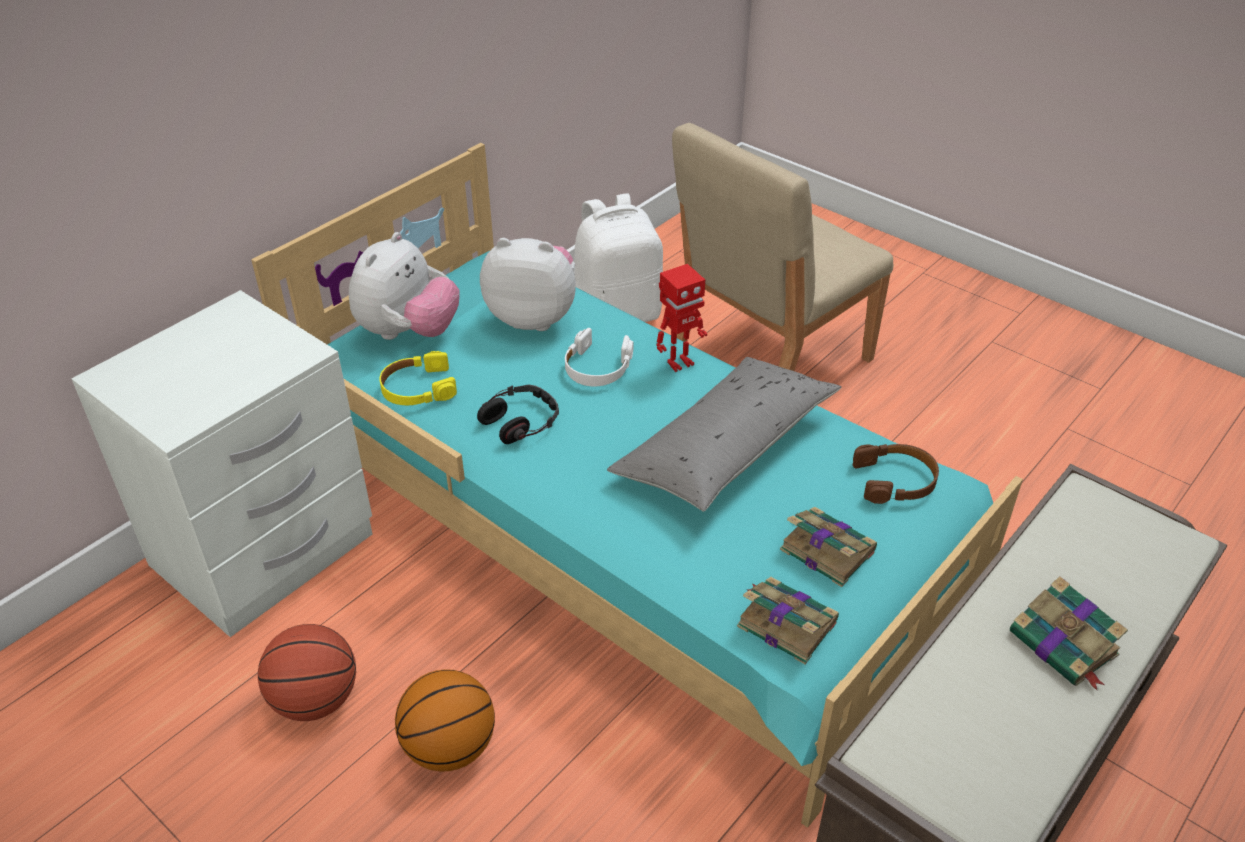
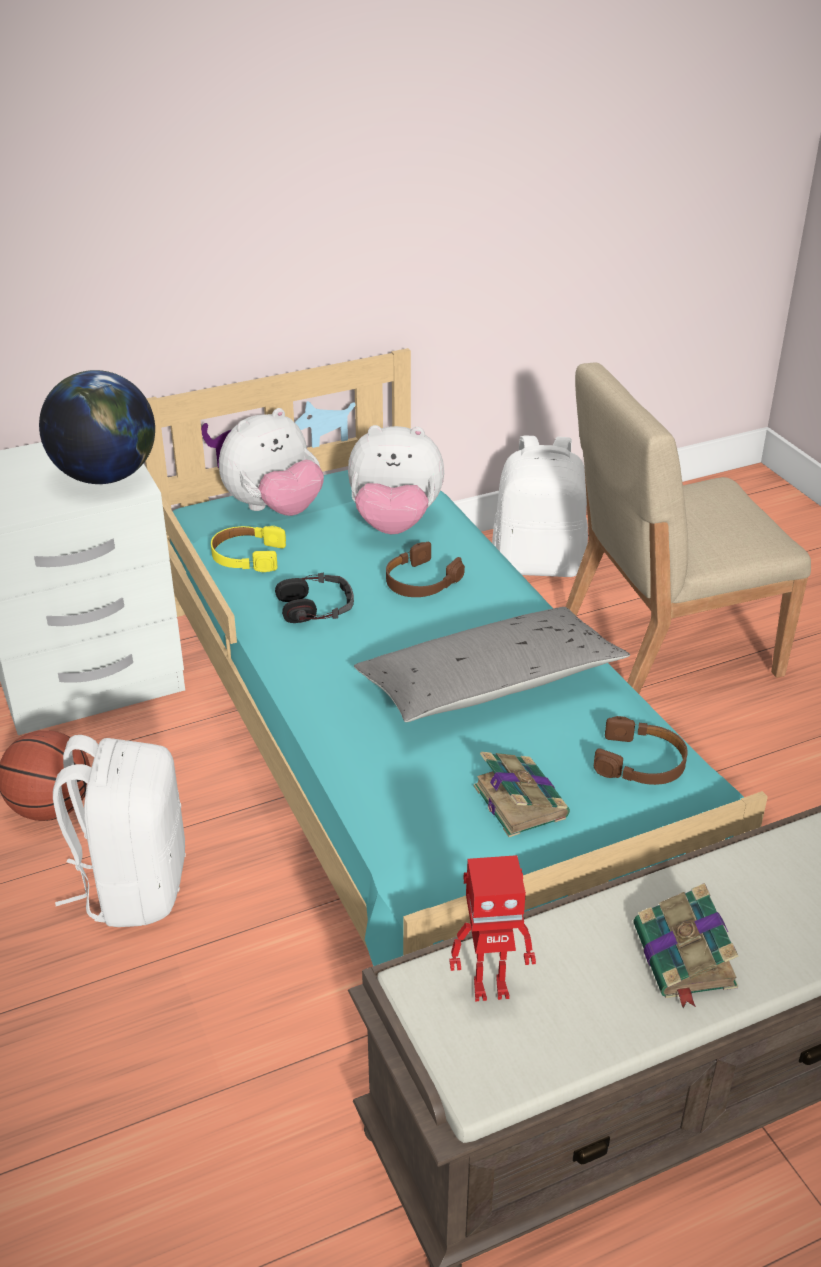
camera: 25 degrees right, 5 degrees down
basketball [395,669,495,772] -> white backpack [53,735,186,927]
plush toy [480,238,576,331] -> plush toy turned 150 degrees clockwise [348,425,444,534]
white headphones [565,328,634,386] -> brown headphones [386,542,465,597]
toy robot [656,264,707,372] -> toy robot moved to [450,855,536,1002]
book [737,577,839,664] -> none
none -> globe [39,370,155,484]

